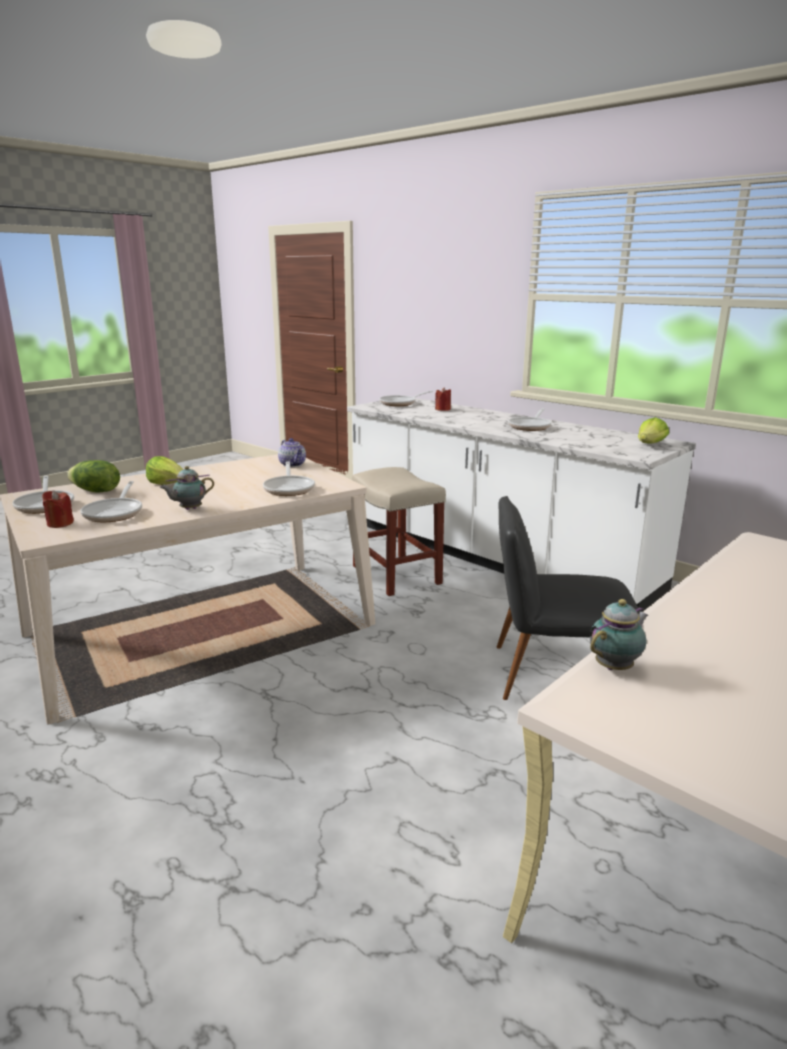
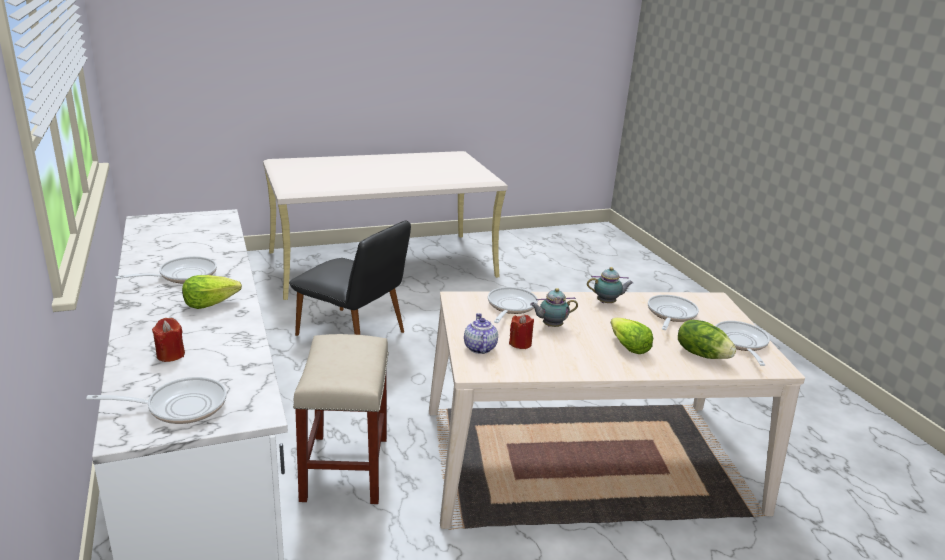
camera: 155 degrees left, 5 degrees up
red candle [42,490,74,528] -> red candle moved to [509,314,534,349]
teapot [590,599,648,670] -> teapot moved to [530,288,578,327]
lettuce [638,417,669,444] -> lettuce moved to [182,275,242,309]

